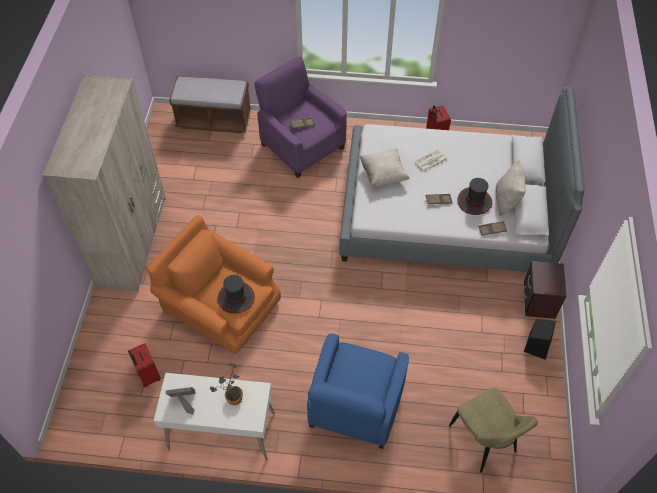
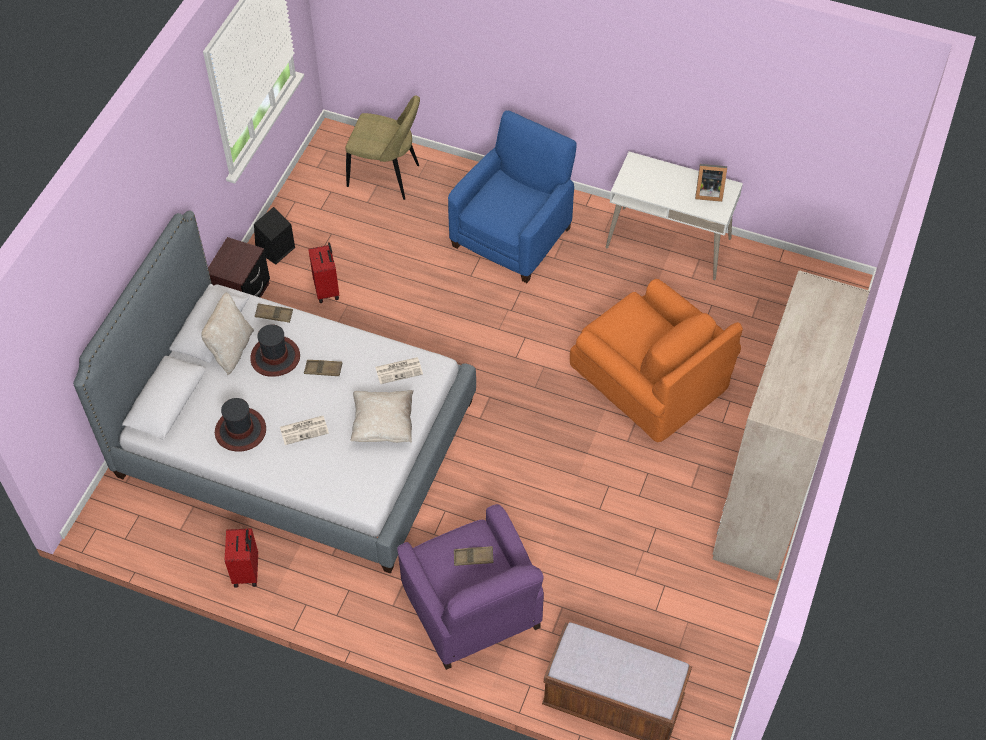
camera: 165 degrees left, 0 degrees up
red suitcase [128,343,161,387] -> red suitcase moved to [308,242,339,303]
potted plant [210,363,243,405] -> none
hat [218,275,255,314] -> hat moved to [215,398,266,452]
beige chair [449,388,538,473] -> beige chair turned 120 degrees clockwise [345,95,420,200]
none -> newspaper [375,357,423,384]

